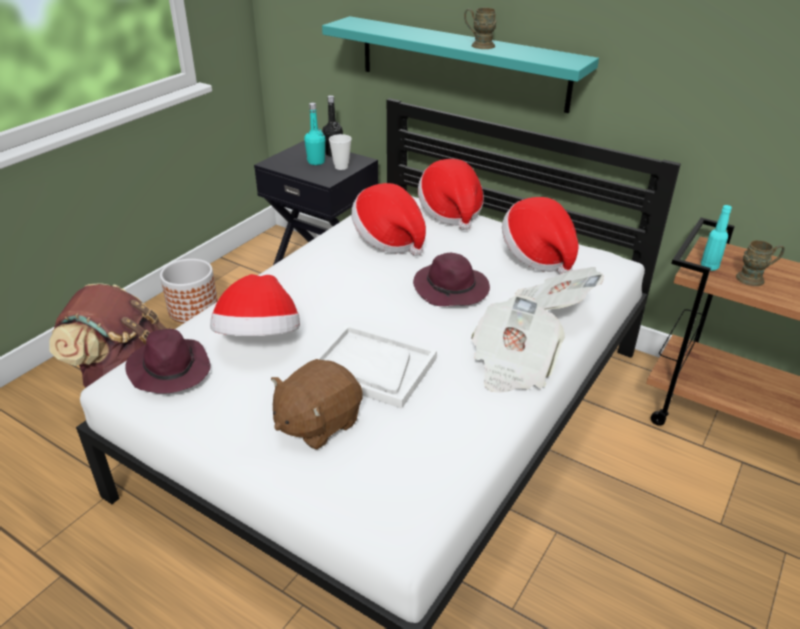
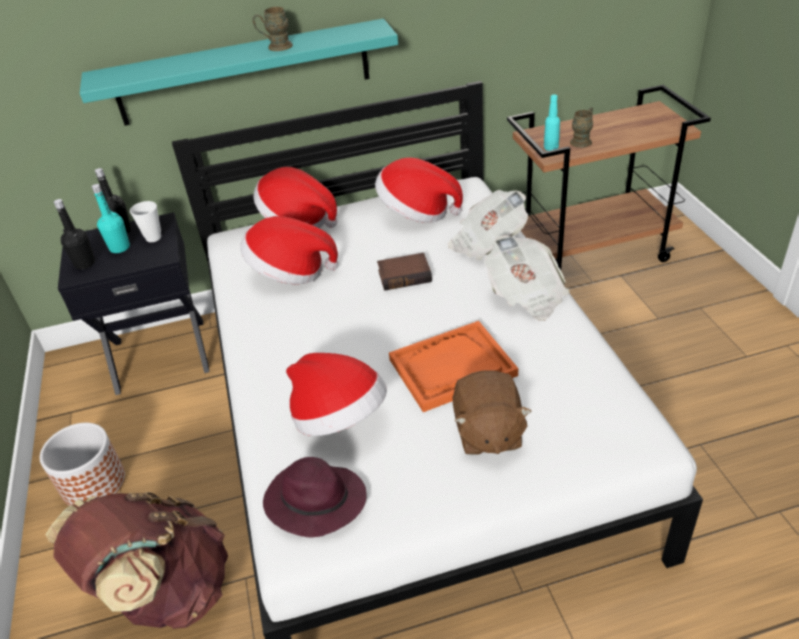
camera: 45 degrees left, 5 degrees up
white tray [314,324,437,409] -> orange tray [389,321,518,412]
purple hat [413,253,490,306] -> book [377,253,432,290]
none -> black bottle [54,199,95,269]

